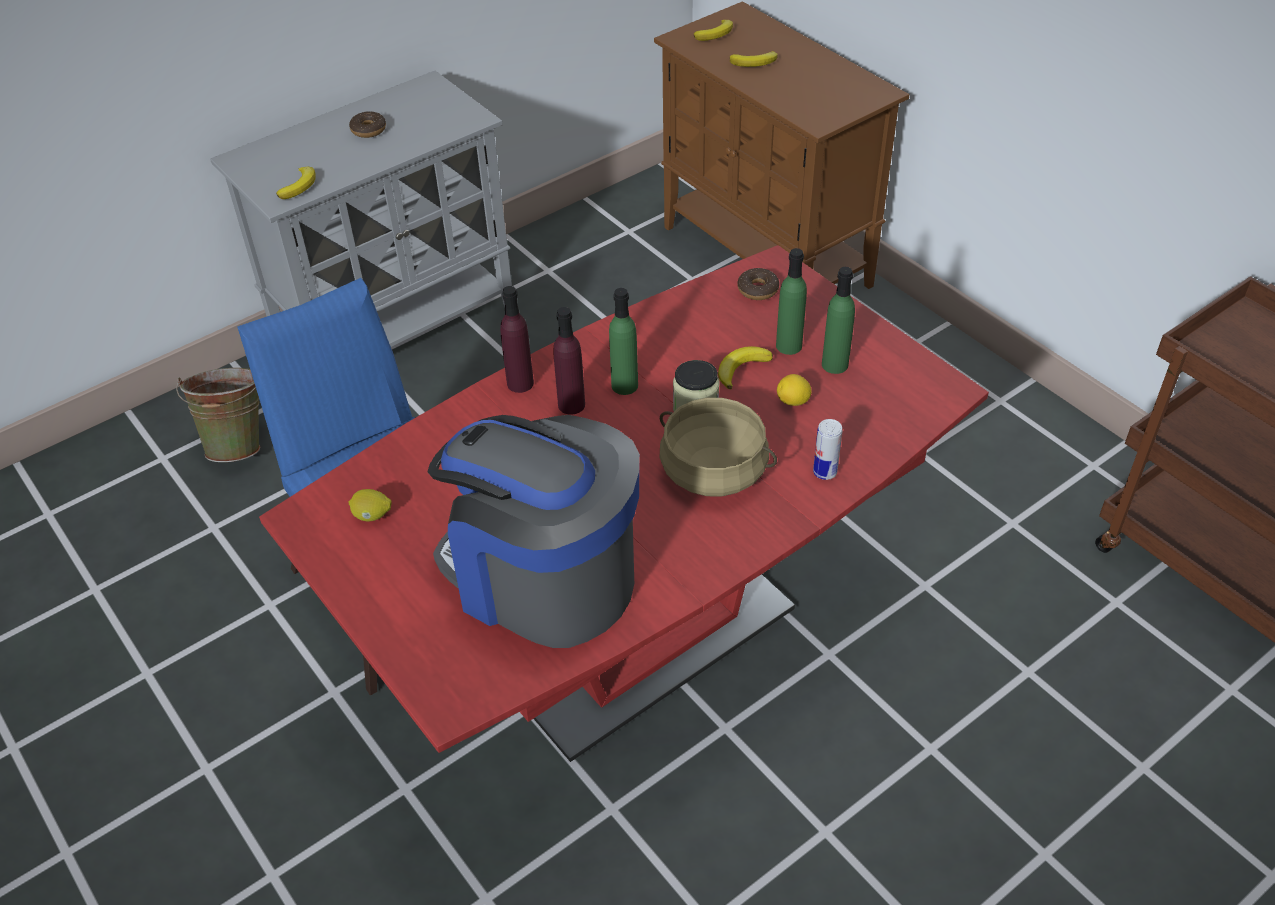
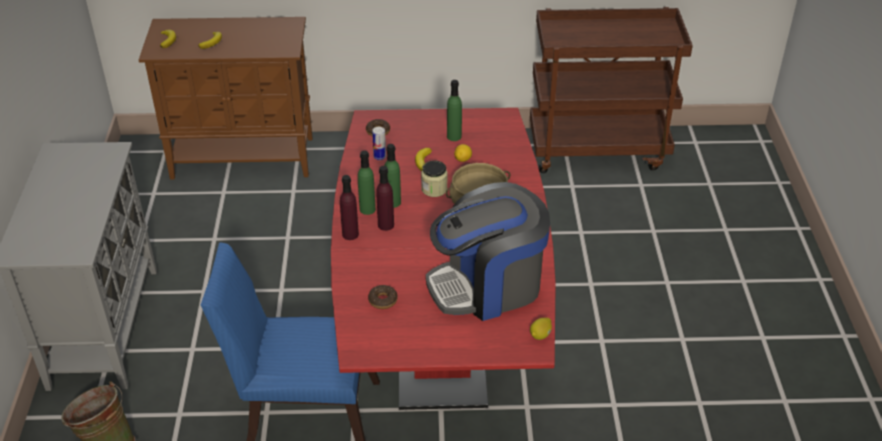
camera: 55 degrees left, 5 degrees down
banana [276,167,316,199] -> none
lemon [348,489,392,522] -> lemon moved to [530,318,552,340]
donut [349,111,386,138] -> donut moved to [368,285,398,309]
green bottle [776,248,807,355] -> green bottle moved to [358,150,376,215]
can [813,419,843,480] -> can moved to [372,127,386,160]

